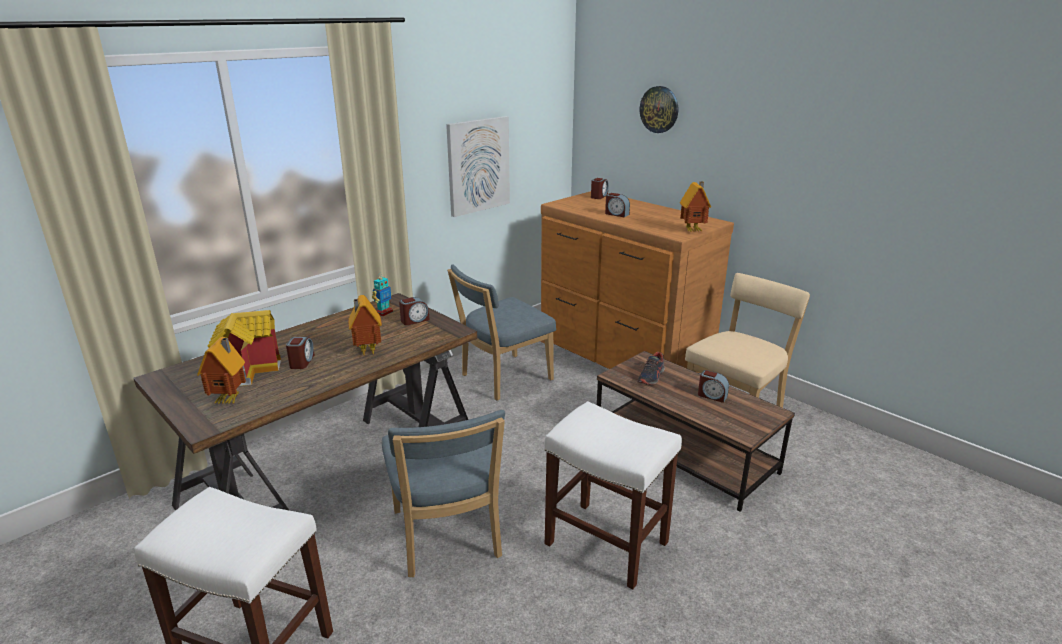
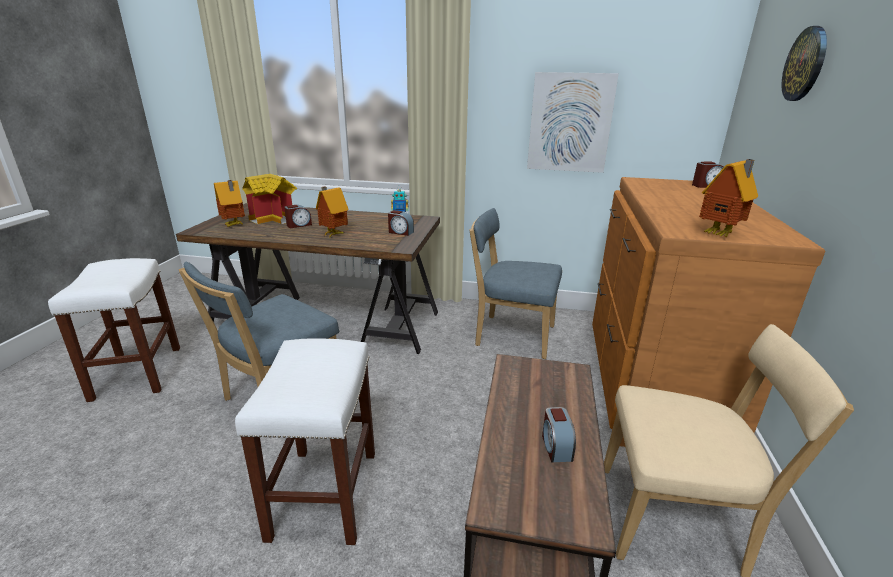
camera: 55 degrees right, 0 degrees up
alarm clock [605,193,630,217] -> none
shoe [637,352,665,385] -> none

